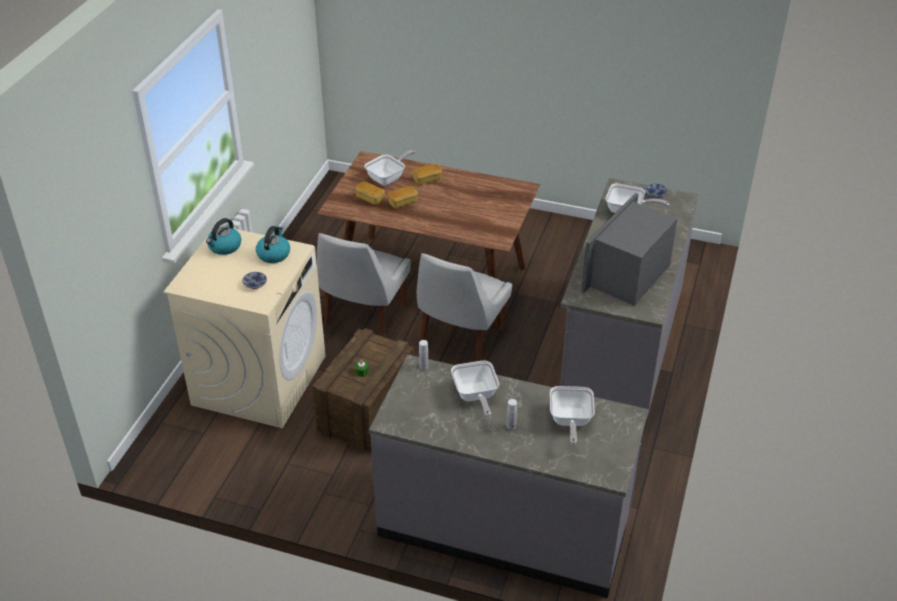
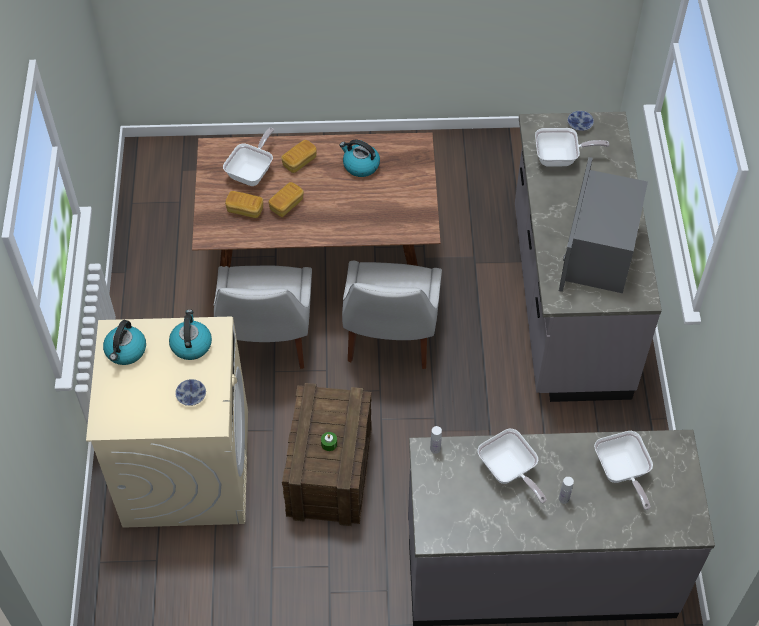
camera: 20 degrees left, 15 degrees up
none -> kettle [339,140,380,177]

